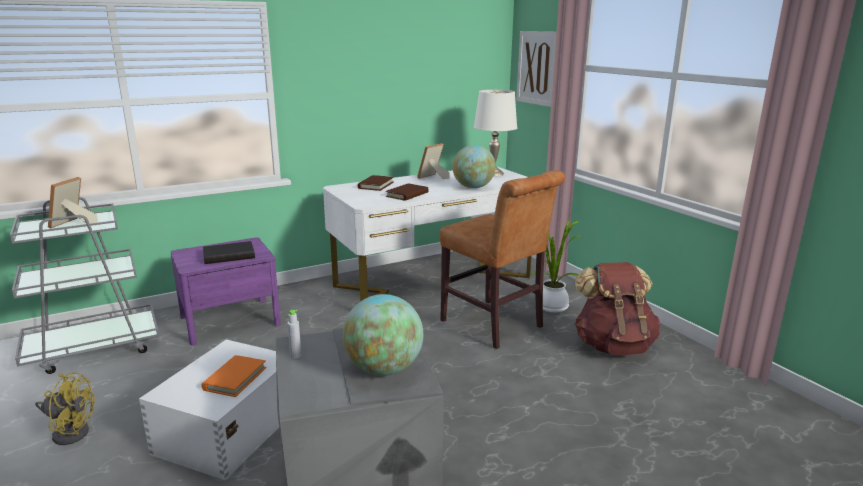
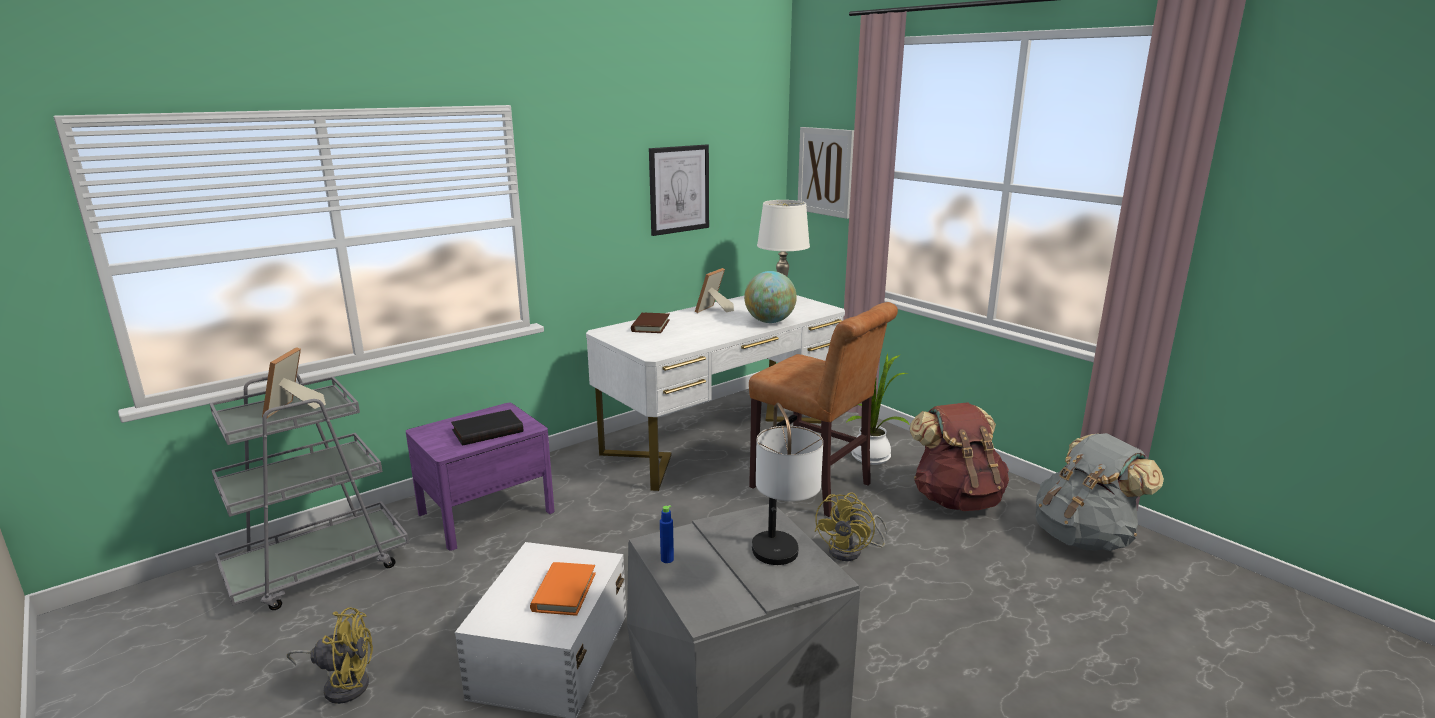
camera: 10 degrees left, 0 degrees up
grey bottle [288,310,301,359] -> blue bottle [660,505,674,563]
globe [343,294,423,376] -> table lamp [752,403,823,565]
brown book [386,183,429,201] -> none
none -> picture [649,144,709,236]
none -> yellow fan [815,492,887,561]
none -> grey backpack [1036,433,1164,551]

